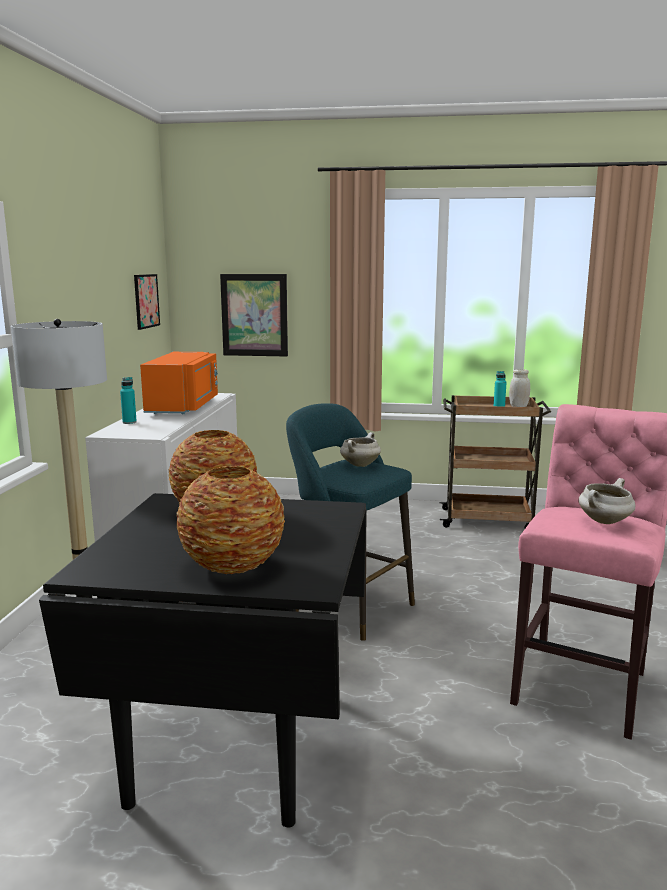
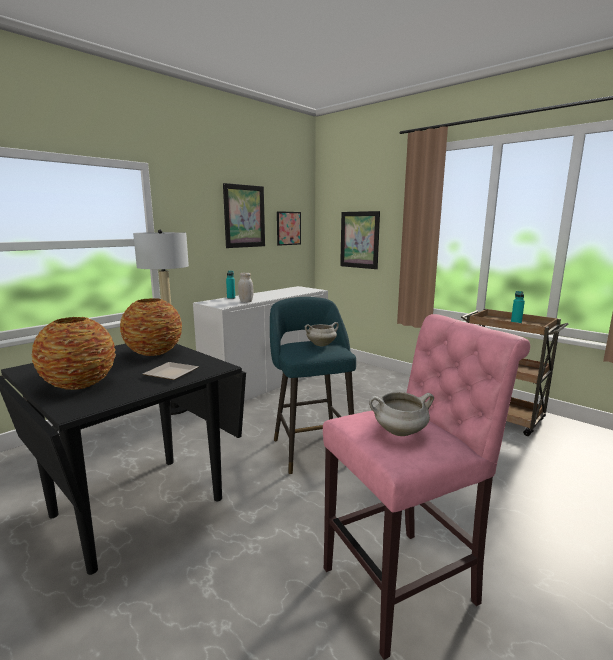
camera: 35 degrees right, 0 degrees up
orange microwave [140,352,218,414] -> none
white jar [509,369,530,407] -> white jar moved to [238,272,253,302]
none -> plate [143,362,199,380]
none -> picture [223,183,265,248]

